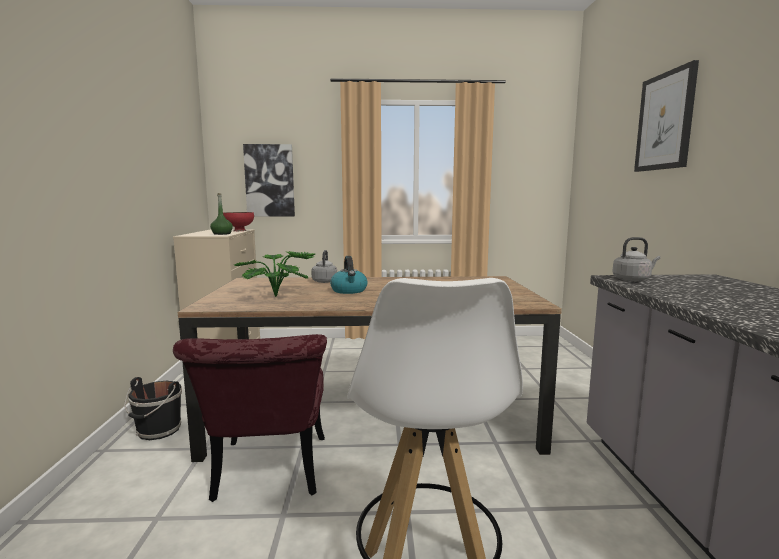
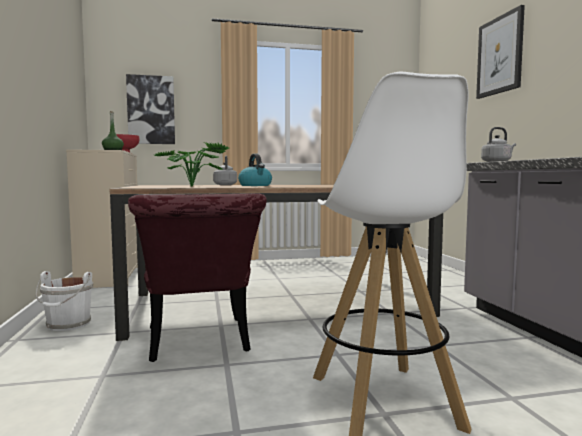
camera: 10 degrees left, 5 degrees down
black bucket [124,377,182,440] -> white bucket [36,271,93,331]

